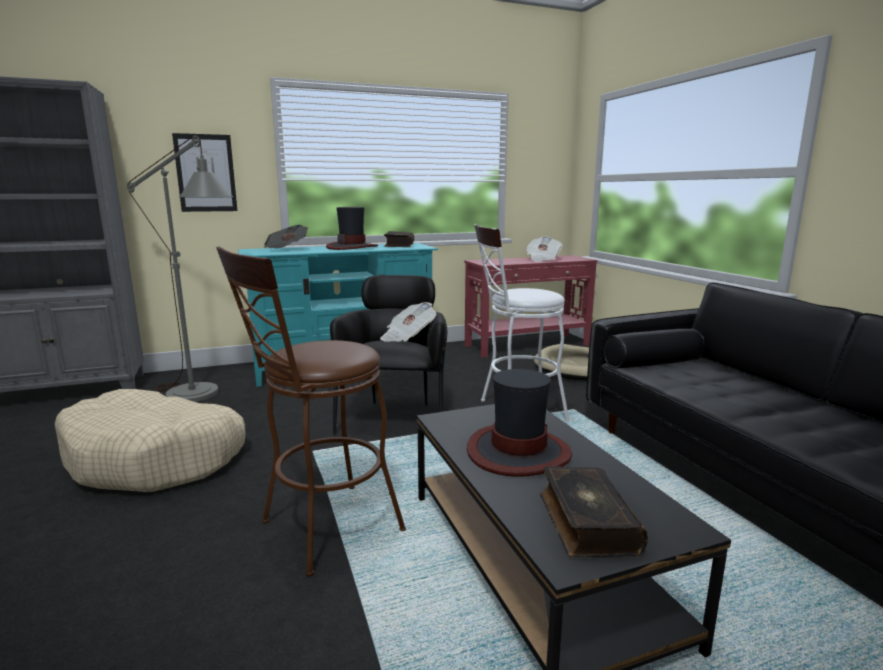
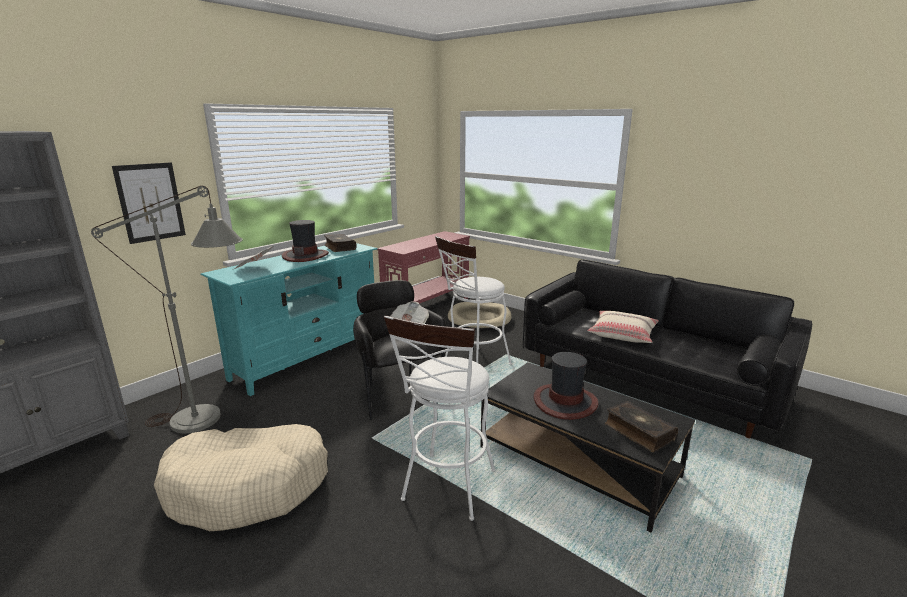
camera: 30 degrees left, 5 degrees up
brown stool [216,246,406,577] -> white stool [384,315,496,521]
newspaper [526,236,563,262] -> none
none -> beige pillow [587,311,659,343]

